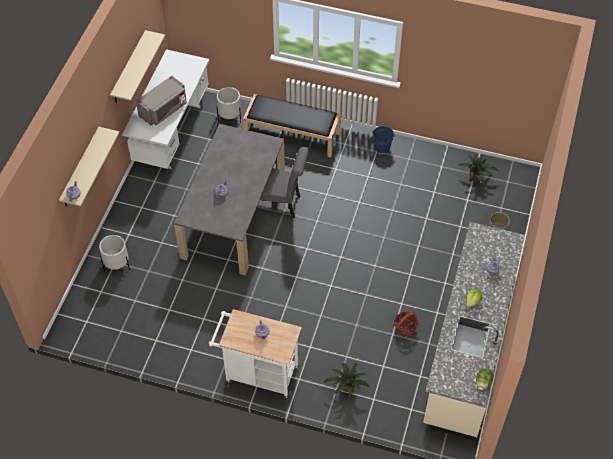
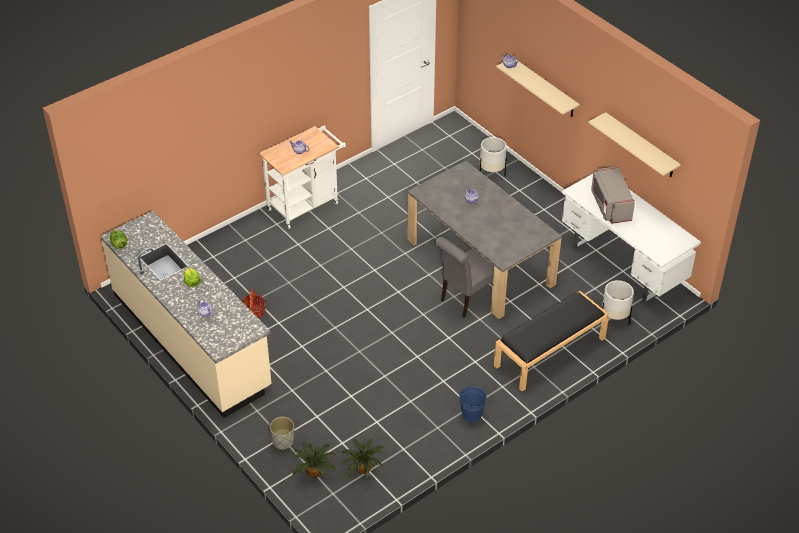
camera: 125 degrees right, 10 degrees down
potted plant [323,362,370,397] -> potted plant moved to [292,442,336,478]

